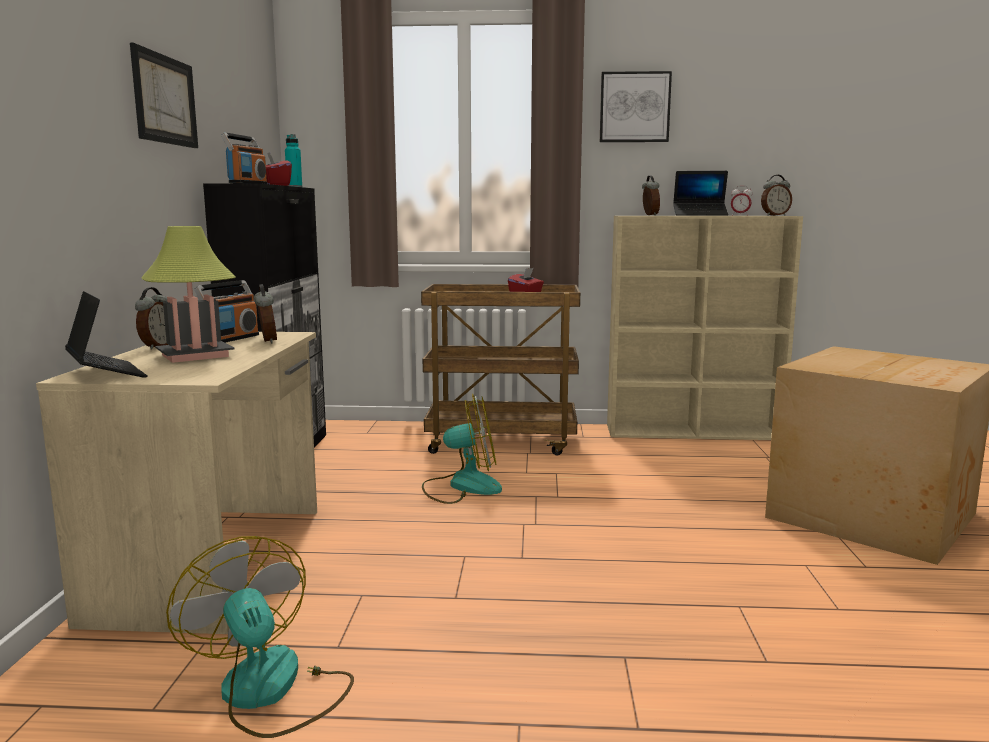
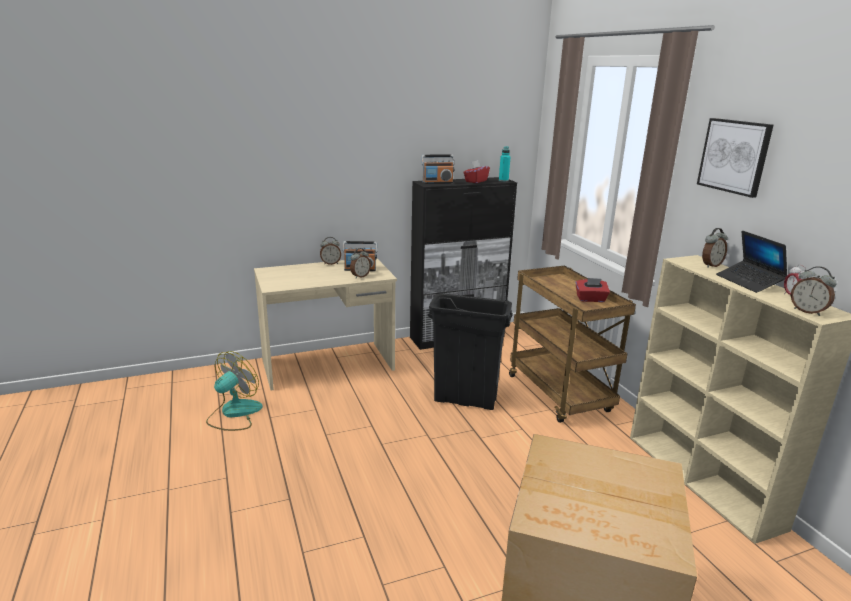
camera: 65 degrees right, 10 degrees up
laptop [65,291,147,378] -> none
picture [130,43,198,148] -> none
table lamp [141,226,236,363] -> none
fan [422,394,502,504] -> black trash can [428,293,513,410]

